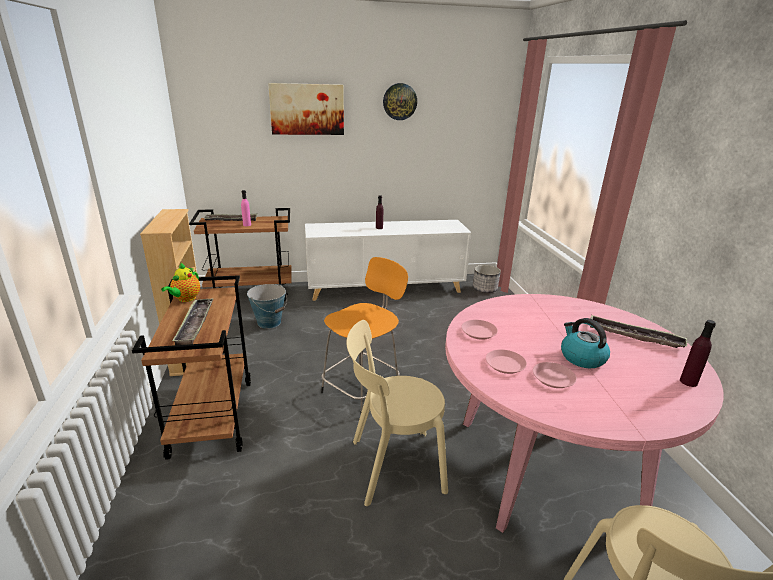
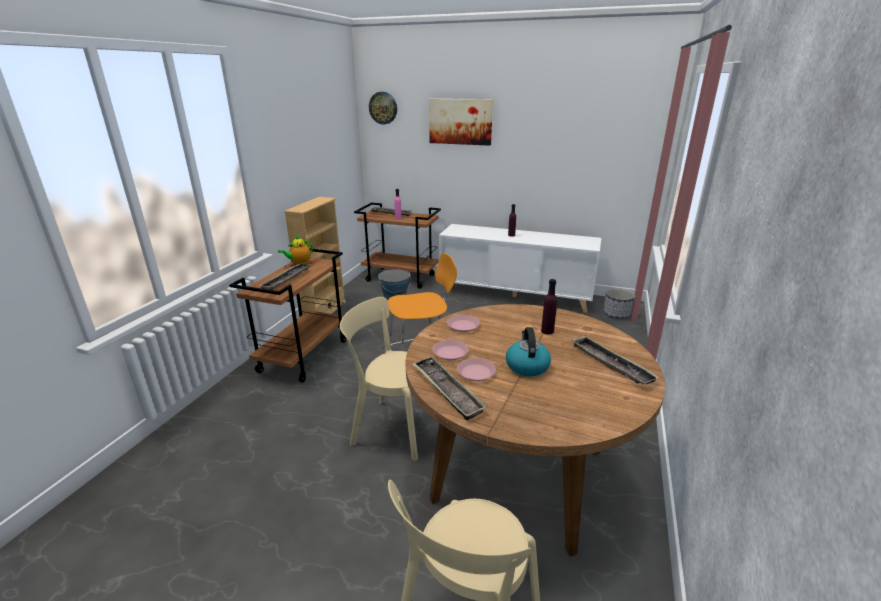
camera: 30 degrees right, 0 degrees up
wall clock [383,83,417,120] -> wall clock moved to [369,92,397,124]
pink dining table [445,294,724,533] -> brown dining table [405,304,665,557]
purple bottle [680,320,716,387] -> purple bottle moved to [541,279,557,335]
none -> tray [412,356,488,421]

